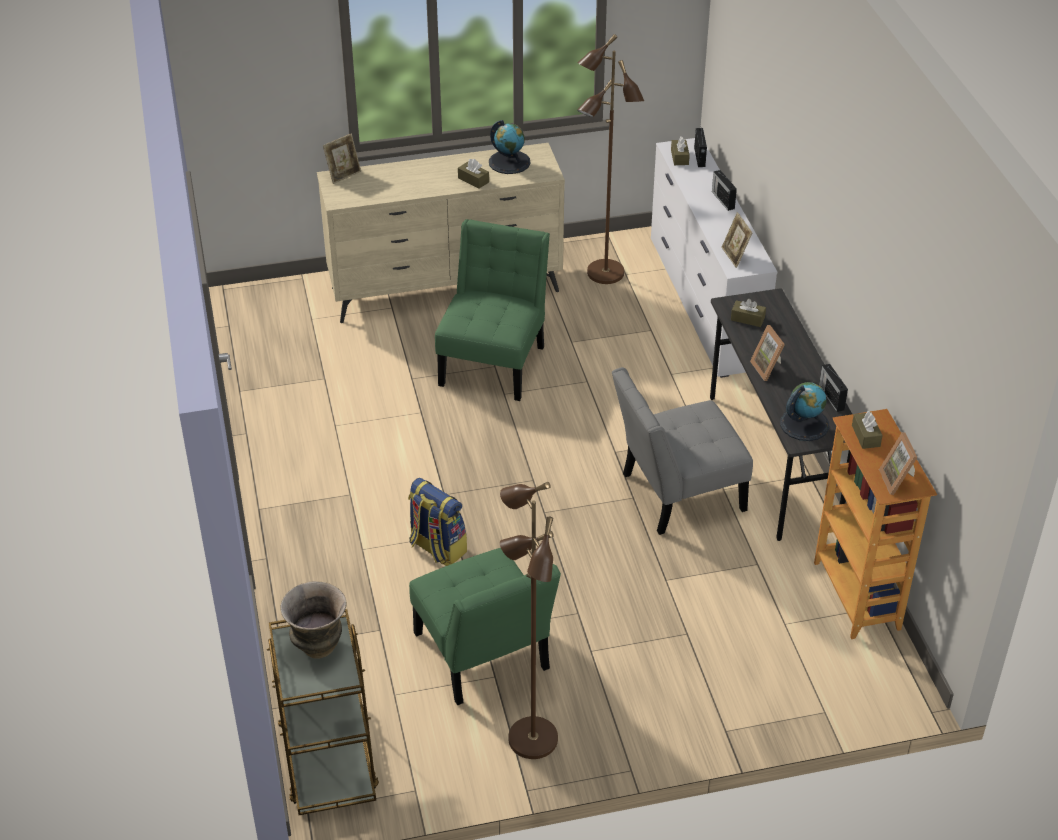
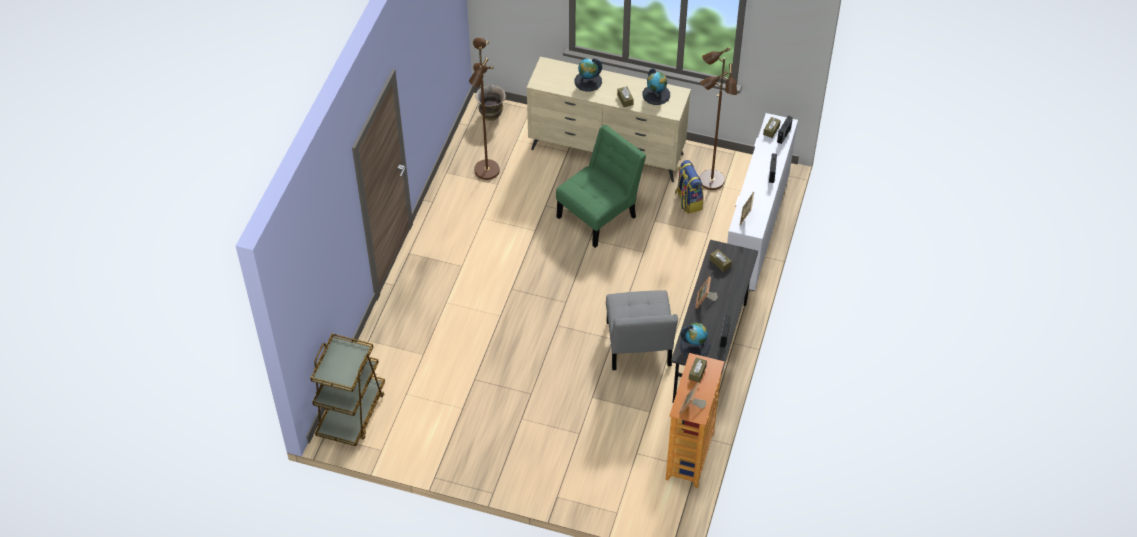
camera: 30 degrees right, 10 degrees up
vase [280,581,347,659] -> vase moved to [476,85,506,121]
picture frame [323,134,361,184] -> none
backpack [408,478,467,566] -> backpack moved to [675,160,704,214]
green chair [409,548,561,705] -> none
brown floor lamp [500,482,558,759] -> brown floor lamp moved to [469,38,500,180]
grey chair [612,367,753,535] -> grey chair turned 105 degrees counterclockwise [606,290,678,370]
none -> globe [574,58,602,92]

